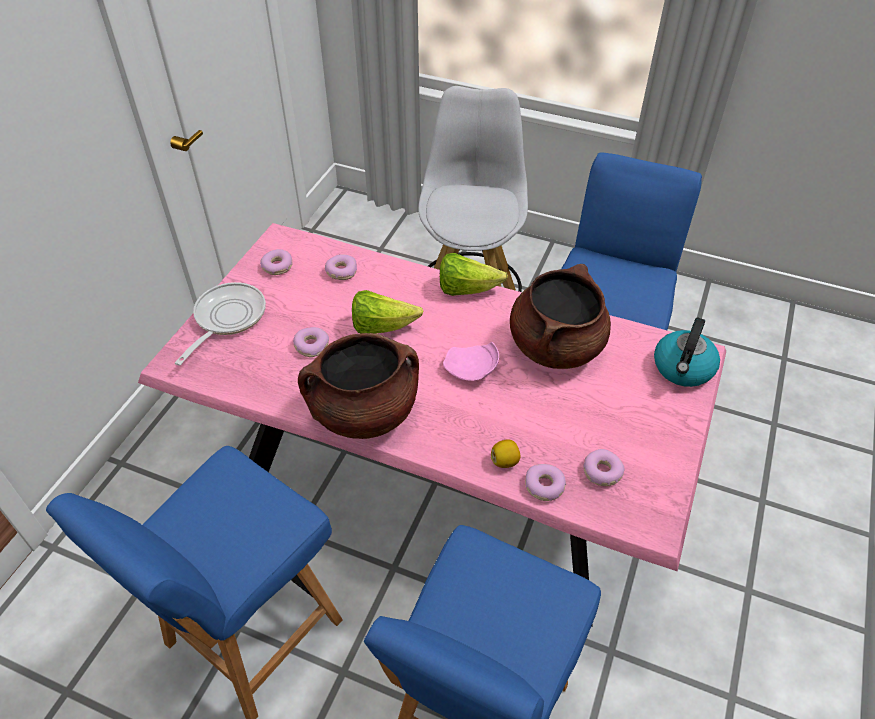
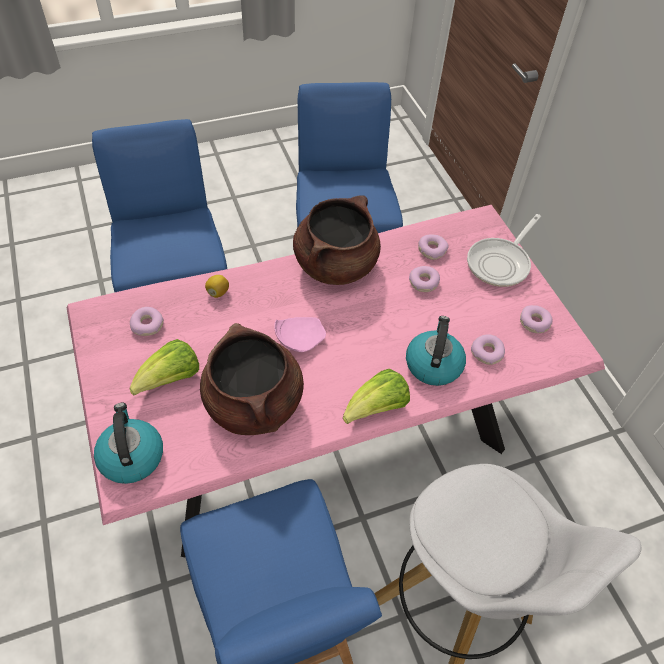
camera: 135 degrees right, 5 degrees up
frying pan [175,282,266,366] -> frying pan turned 60 degrees clockwise [467,214,541,287]
lettuce [352,290,423,334] -> lettuce moved to [129,339,199,395]
donut [525,464,566,501] -> donut moved to [418,235,449,260]
none -> kettle [406,316,466,386]

